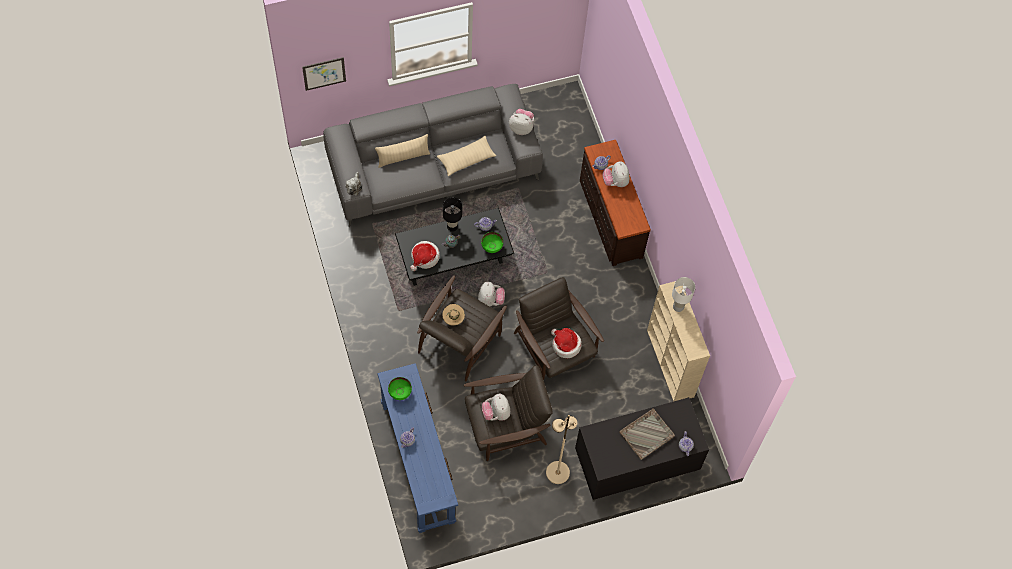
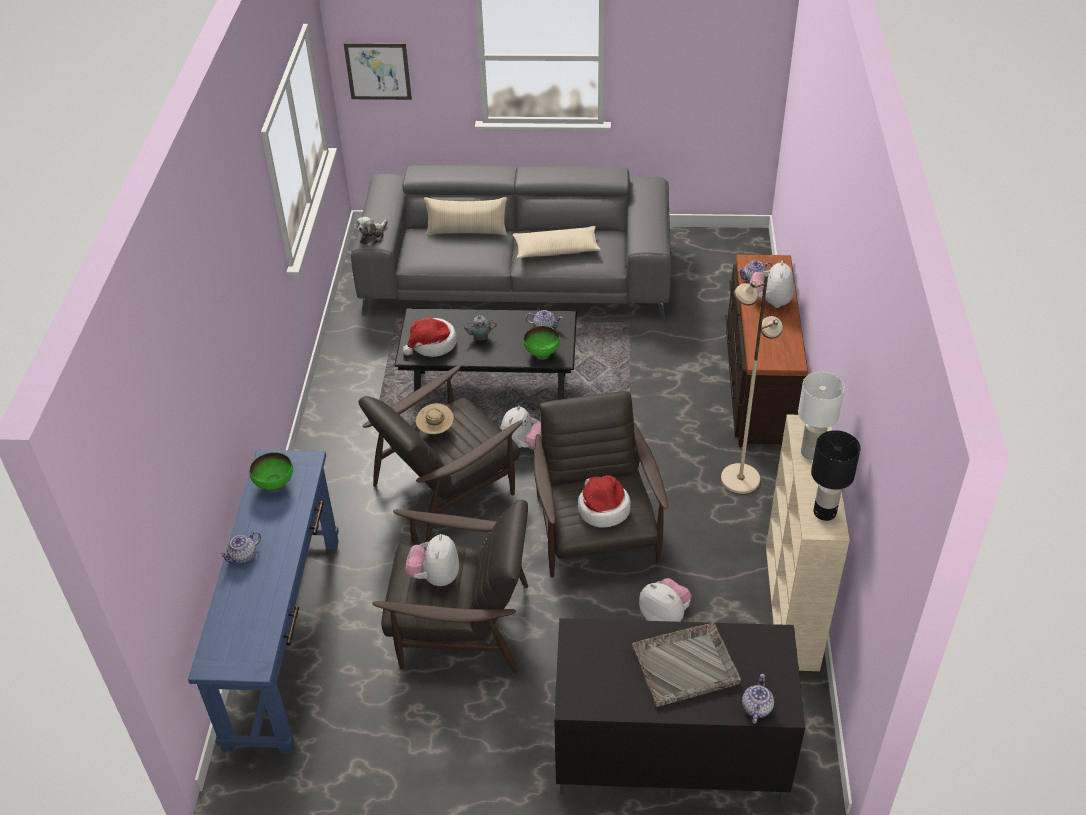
camera: 25 degrees right, 20 degrees down
black table lamp [443,197,462,232] -> black table lamp moved to [811,430,861,521]
plush toy [509,109,534,135] -> plush toy moved to [639,578,692,622]
beige floor lamp [546,415,577,484] -> beige floor lamp moved to [721,275,783,494]

